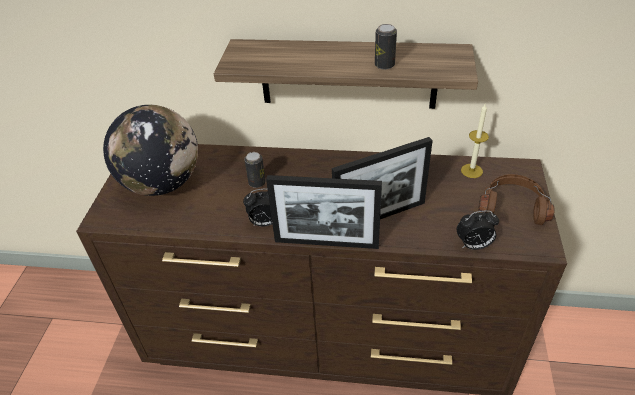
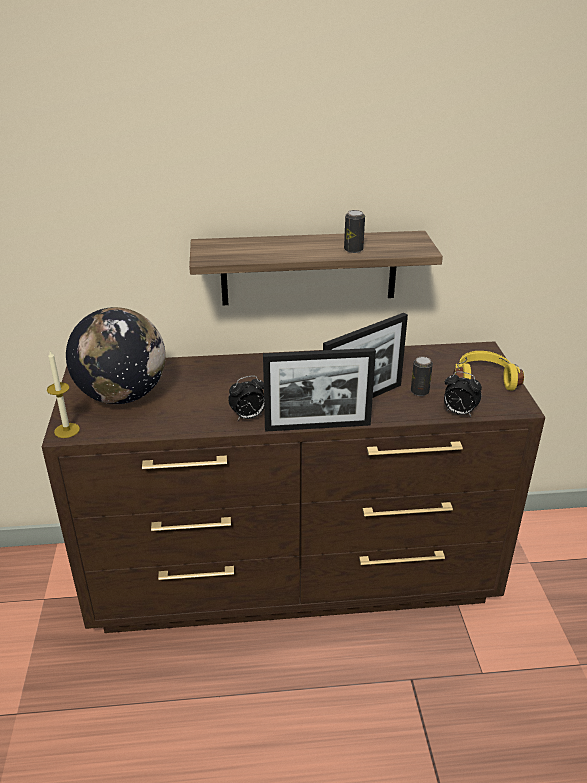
camera: 15 degrees left, 10 degrees down
can [244,152,266,188] -> can moved to [411,357,433,396]
alarm clock [457,210,499,250] -> alarm clock turned 45 degrees clockwise [444,371,482,416]
candle [461,104,489,178] -> candle moved to [47,351,80,438]
brown headphones [478,174,555,225] -> yellow headphones [453,351,524,391]

